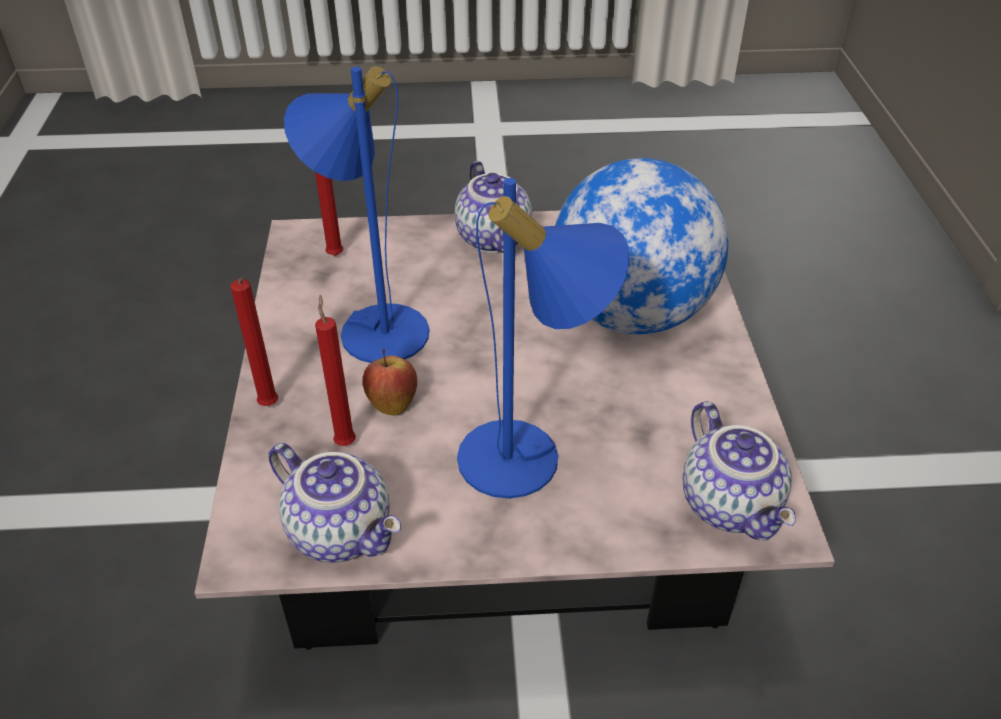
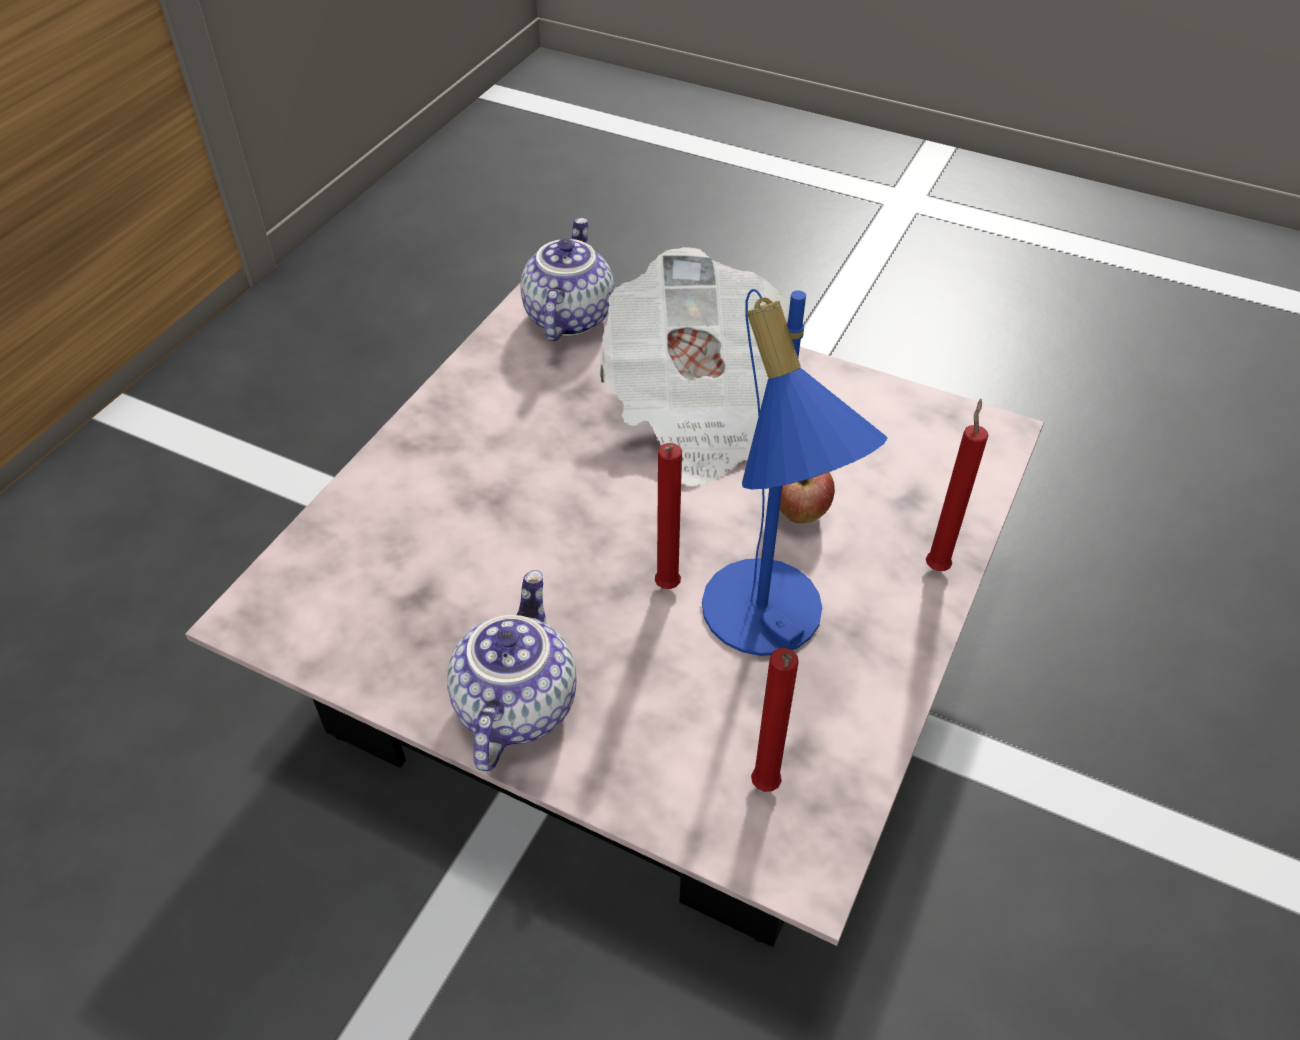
camera: 150 degrees left, 5 degrees up
teapot [268,443,401,563] -> none
red candle [315,295,356,446] -> red candle moved to [655,443,682,589]
blue table lamp [457,178,630,499] -> newspaper [598,247,790,487]
globe [555,158,728,335] -> none

